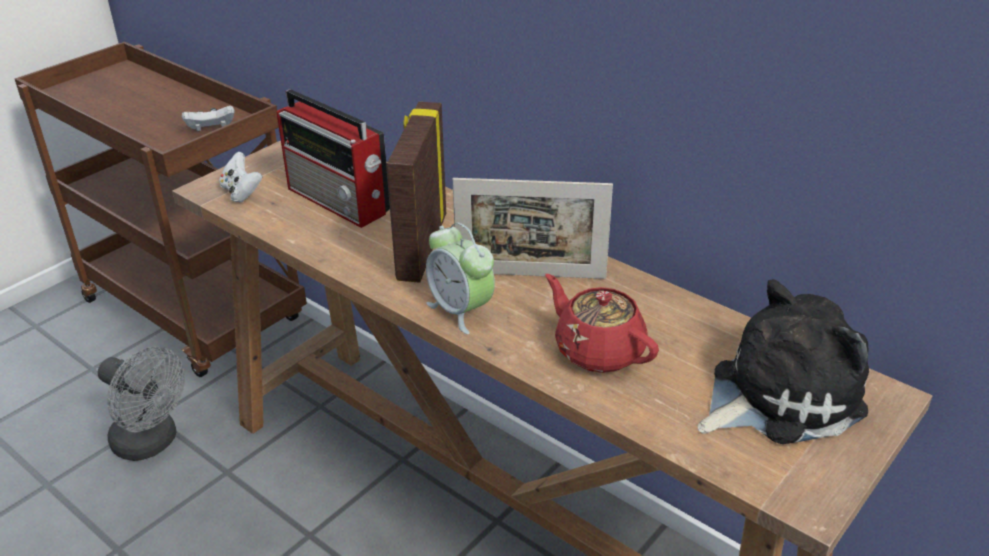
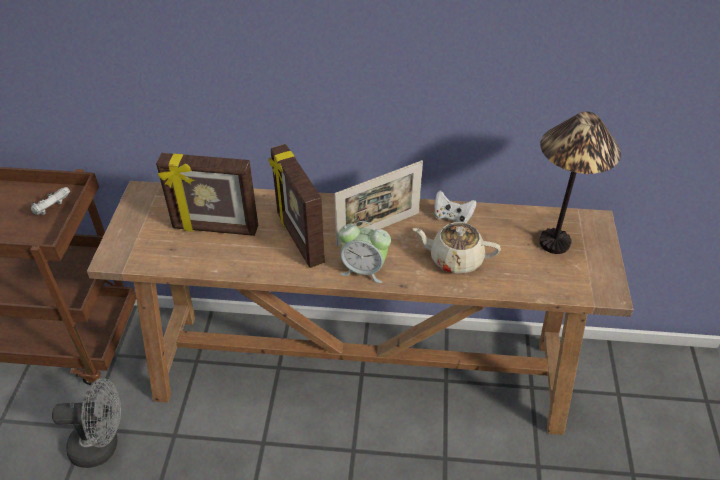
camera: 35 degrees left, 10 degrees up
white game controller [219,152,263,203] -> white game controller moved to [435,190,477,223]
radio [276,89,390,228] -> picture frame [156,153,258,236]
red teapot [545,274,659,373] -> beige teapot [413,222,501,274]
plush toy [698,279,869,444] -> table lamp [540,112,621,254]

